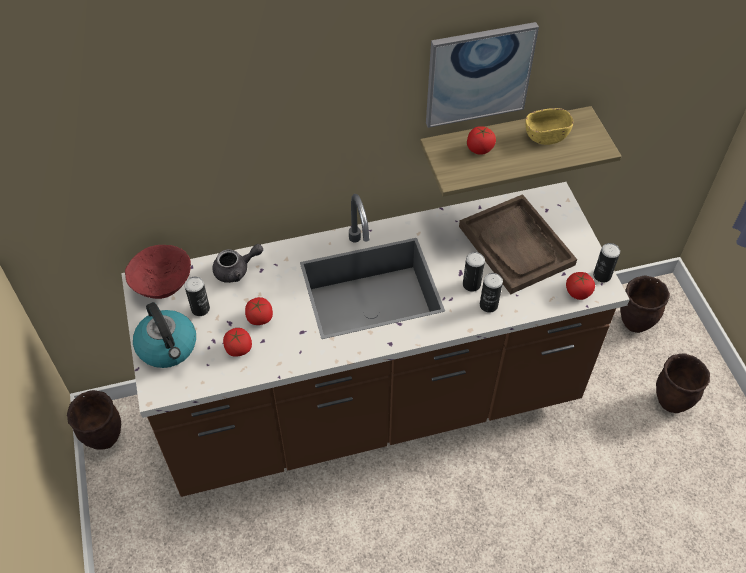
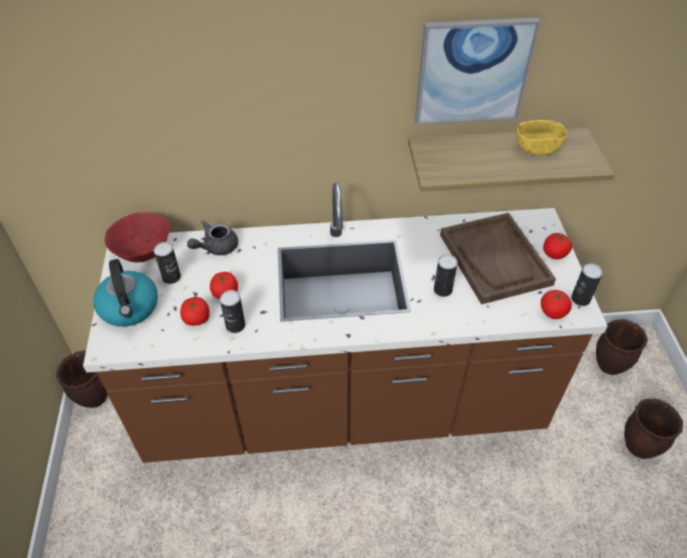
camera: 10 degrees right, 5 degrees down
grey teapot [212,244,263,283] -> grey teapot turned 150 degrees clockwise [187,220,238,255]
tomato [467,126,496,155] -> tomato moved to [543,233,572,259]
can [480,273,503,313] -> can moved to [220,290,245,333]

